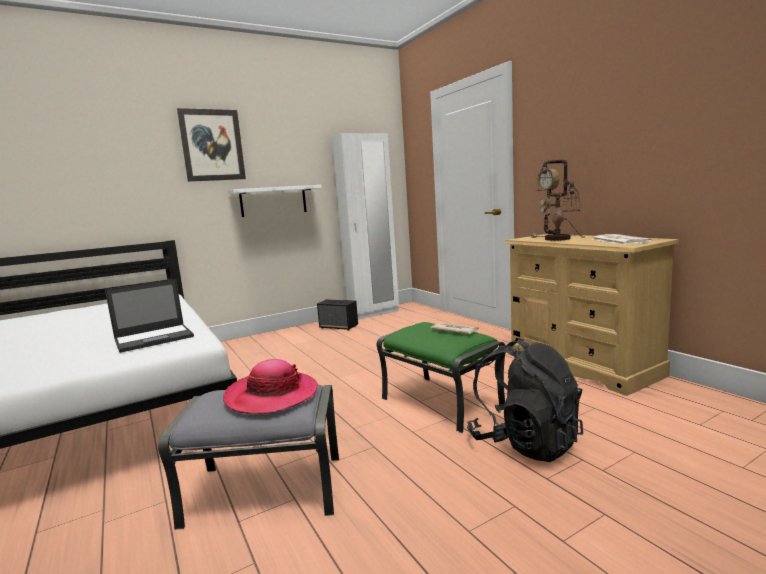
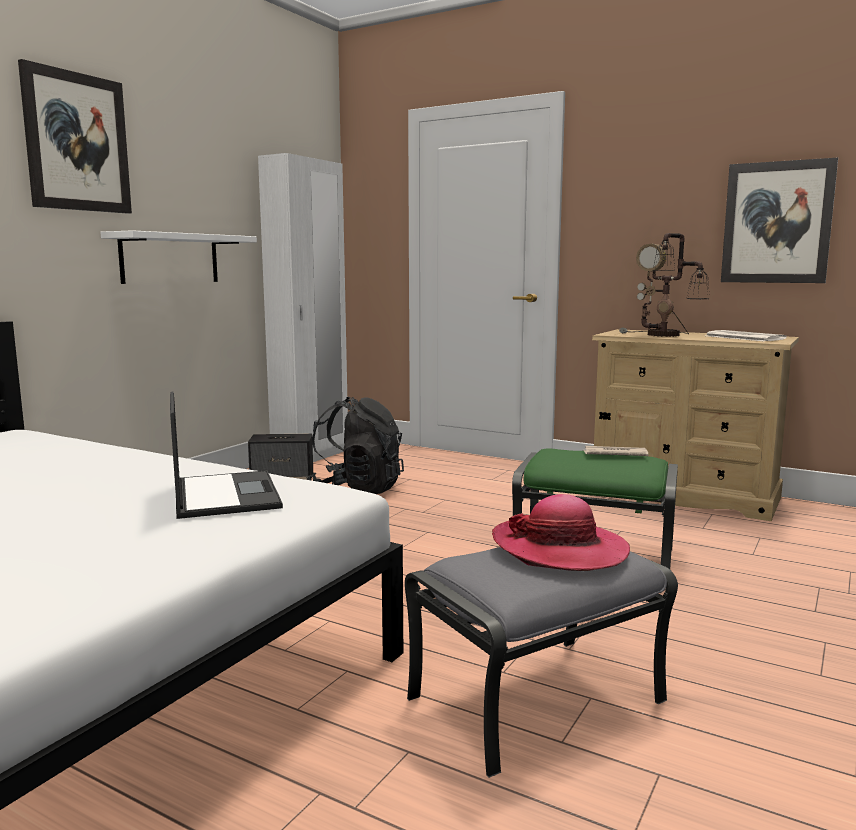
camera: 30 degrees left, 0 degrees up
laptop [105,279,194,353] -> laptop turned 45 degrees counterclockwise [170,391,283,519]
black backpack [467,338,583,462] -> black backpack moved to [306,397,404,494]
none -> picture [721,158,838,283]

